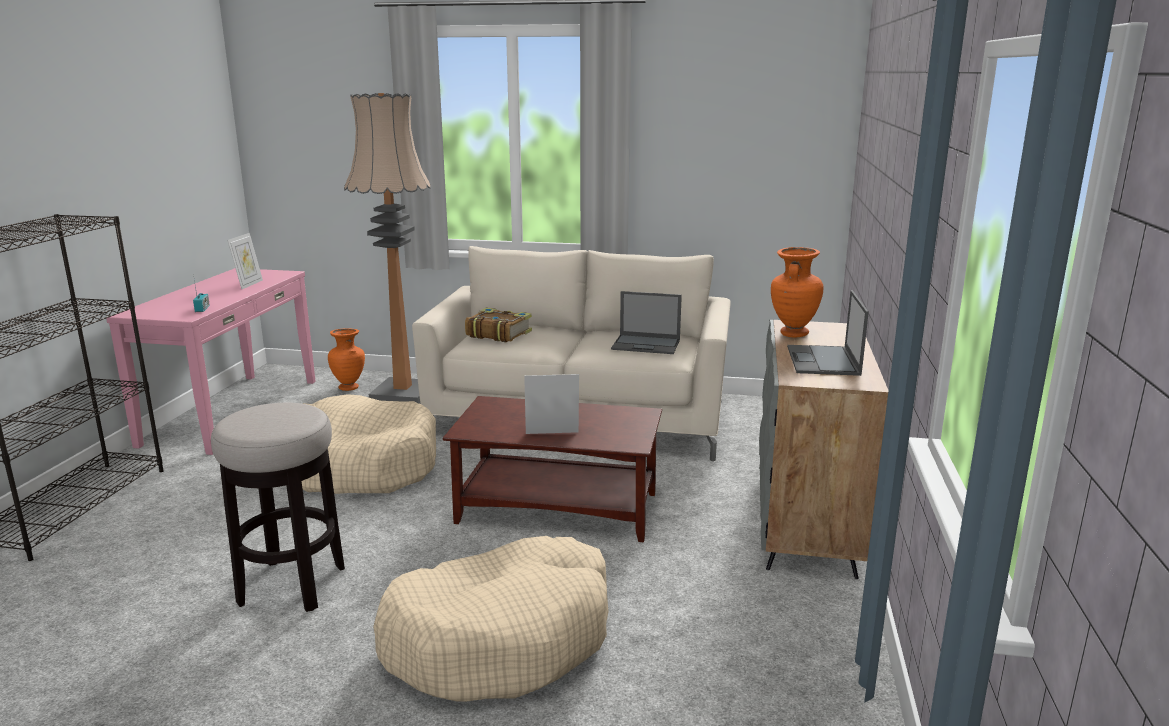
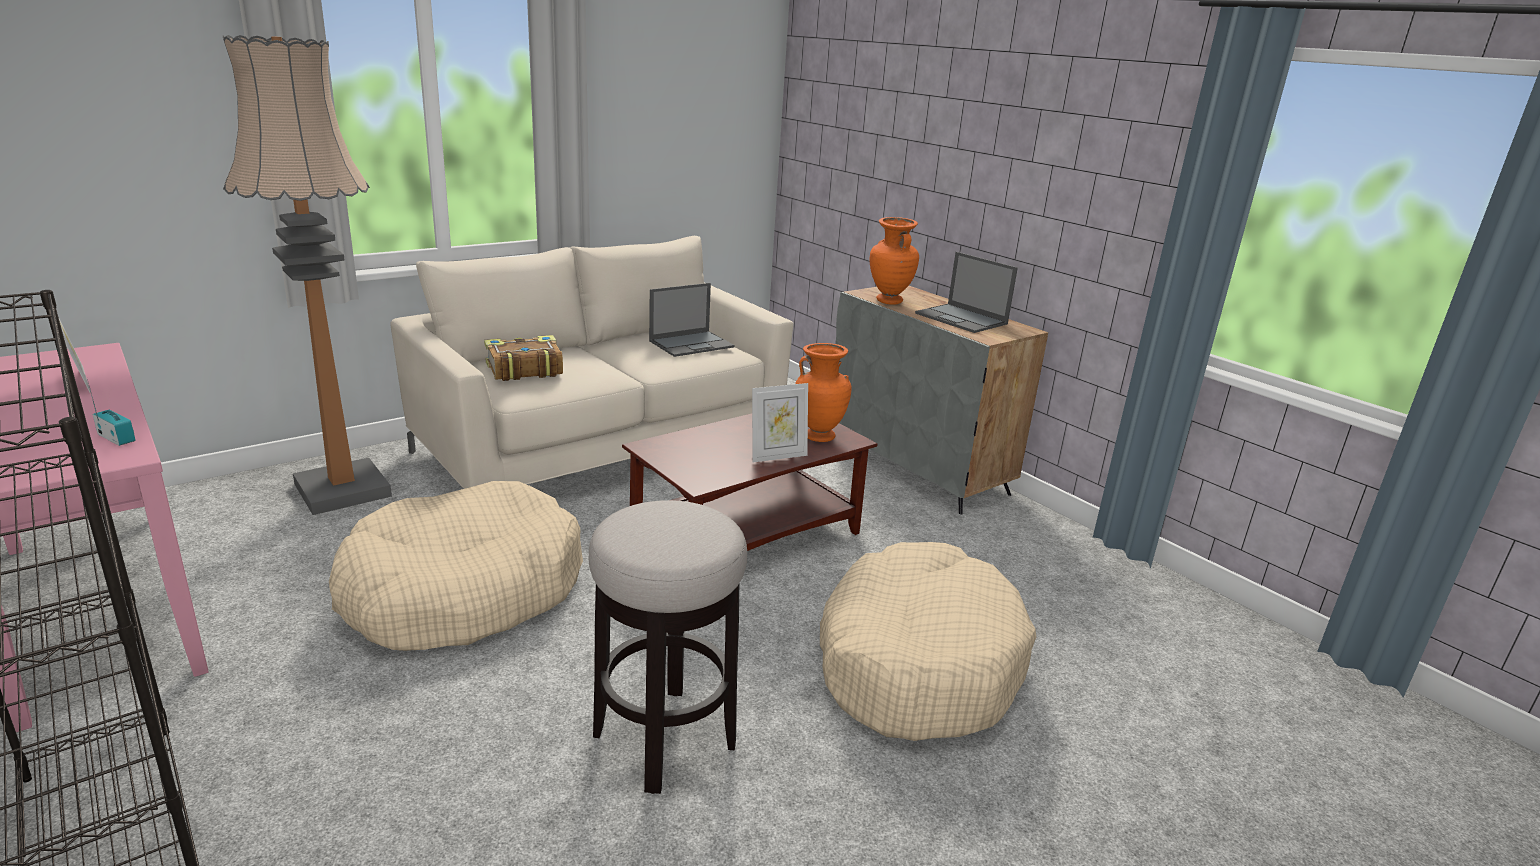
camera: 50 degrees left, 5 degrees up
orange vase [328,328,365,391] -> orange vase moved to [795,343,852,442]
picture frame [524,374,579,434] -> picture frame turned 150 degrees counterclockwise [752,383,808,462]

